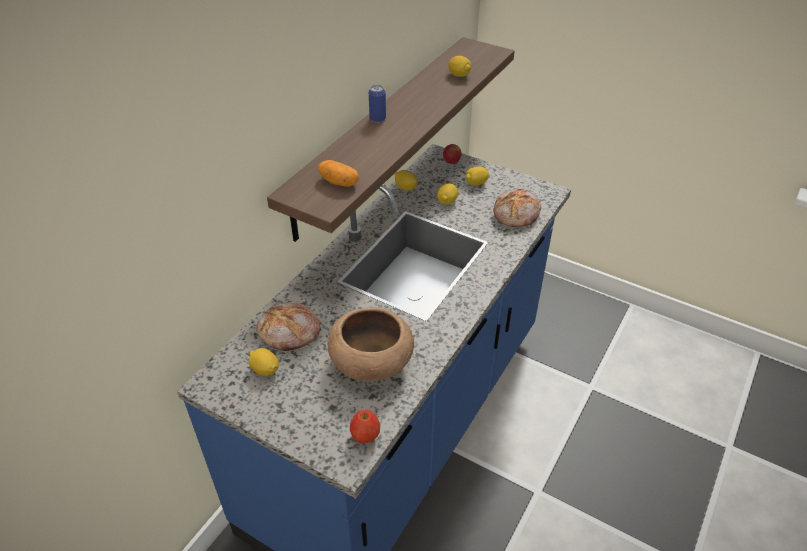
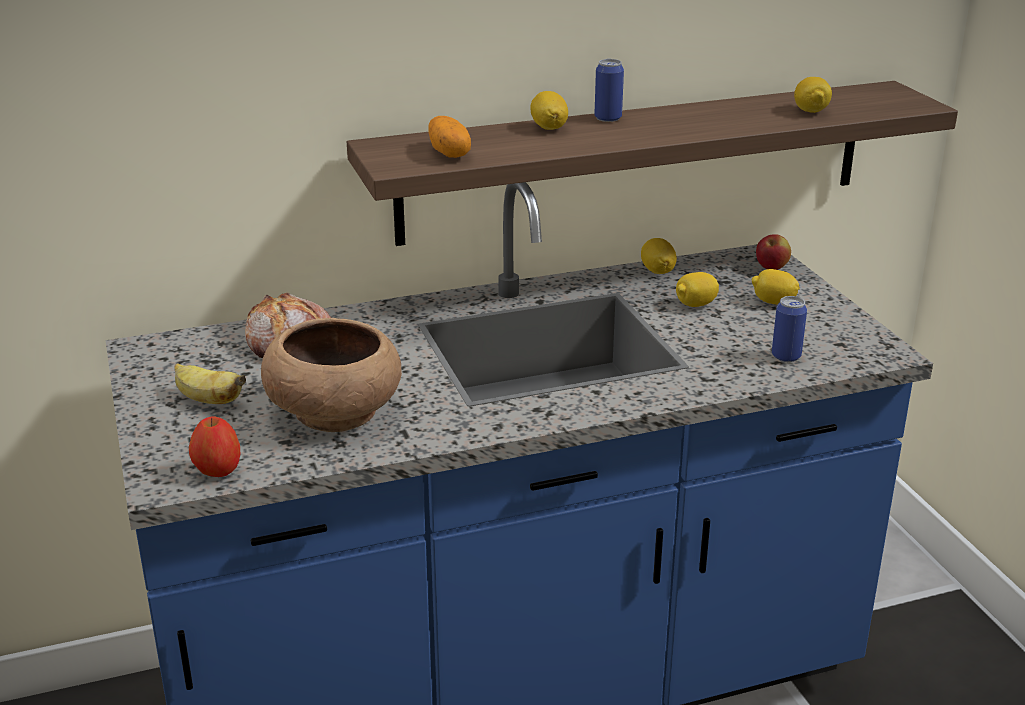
camera: 40 degrees right, 15 degrees down
lemon [249,348,279,376] -> lemon moved to [530,91,568,130]
bread [493,189,541,226] -> can [772,296,807,362]
none -> banana [174,363,246,404]

